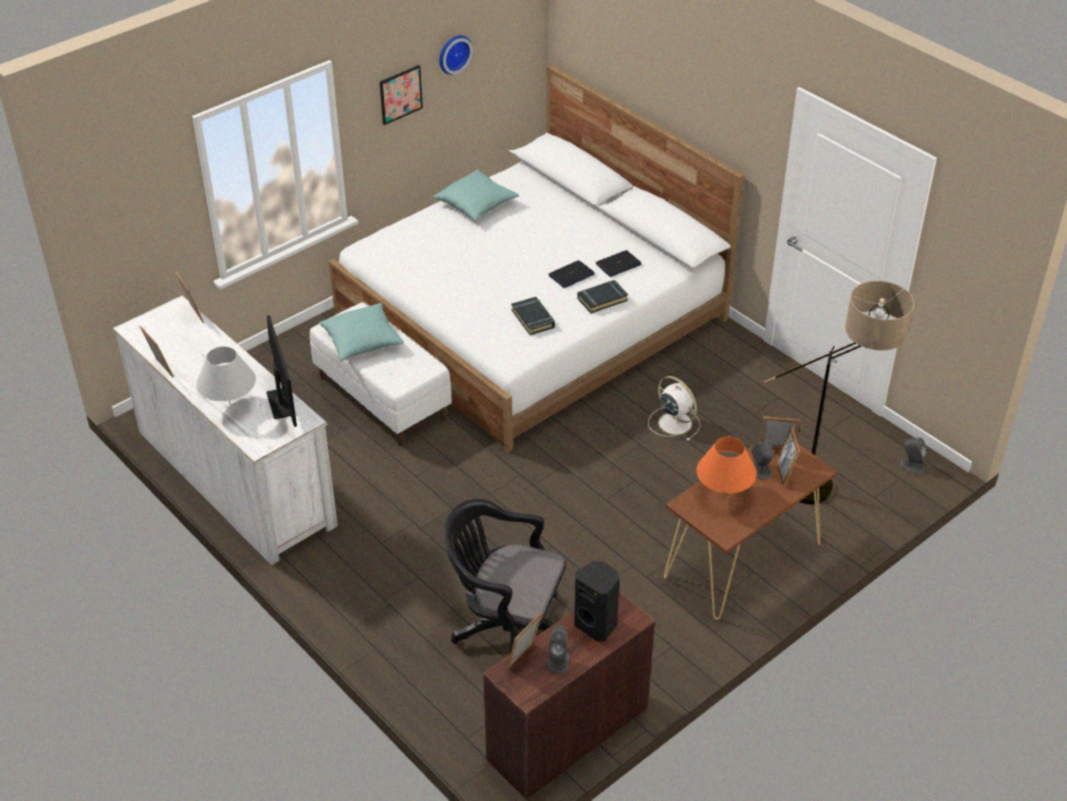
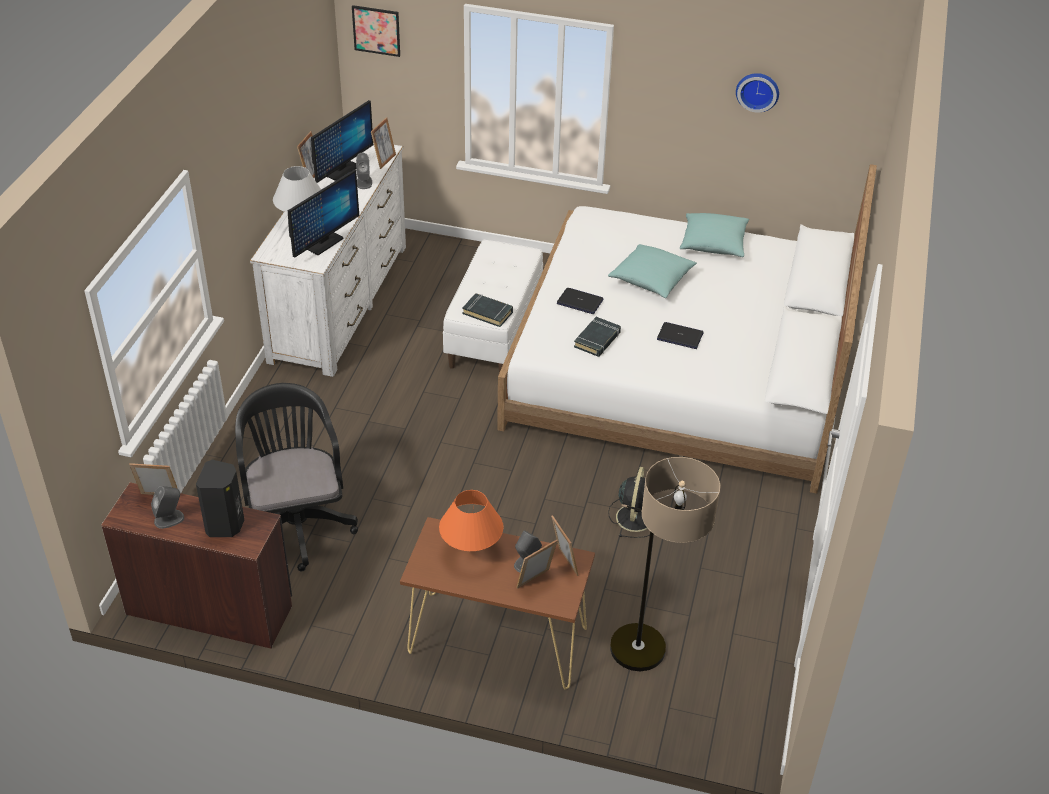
camera: 55 degrees right, 0 degrees up
turquoise pillow [319,303,404,361] -> turquoise pillow moved to [608,244,697,298]
picture [380,65,423,125] -> picture moved to [352,5,400,57]
black book [577,280,628,313] -> black book moved to [462,293,513,327]
laptop [596,250,642,277] -> laptop moved to [557,288,603,314]
white fan [648,376,701,441] -> black fan [608,467,650,538]
grey speaker [900,437,928,473] -> grey speaker moved to [356,153,372,189]
none -> monitor [311,100,373,183]

